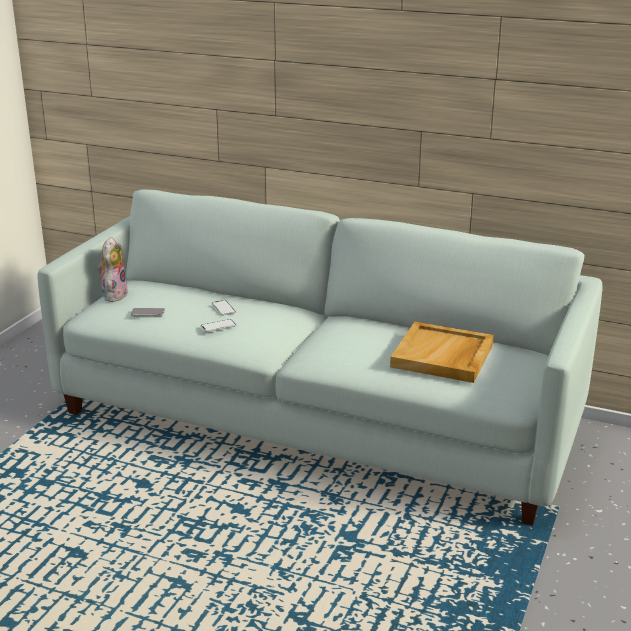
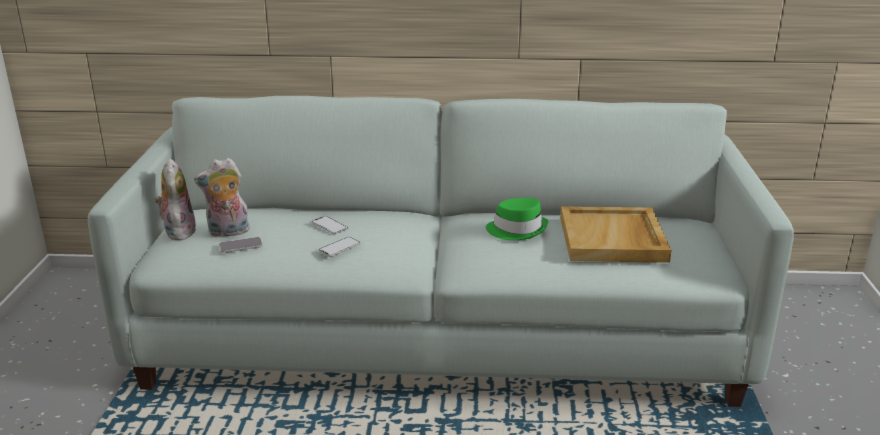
camera: 20 degrees left, 0 degrees up
none -> plush toy [194,158,250,237]
none -> green hat [486,198,548,240]

